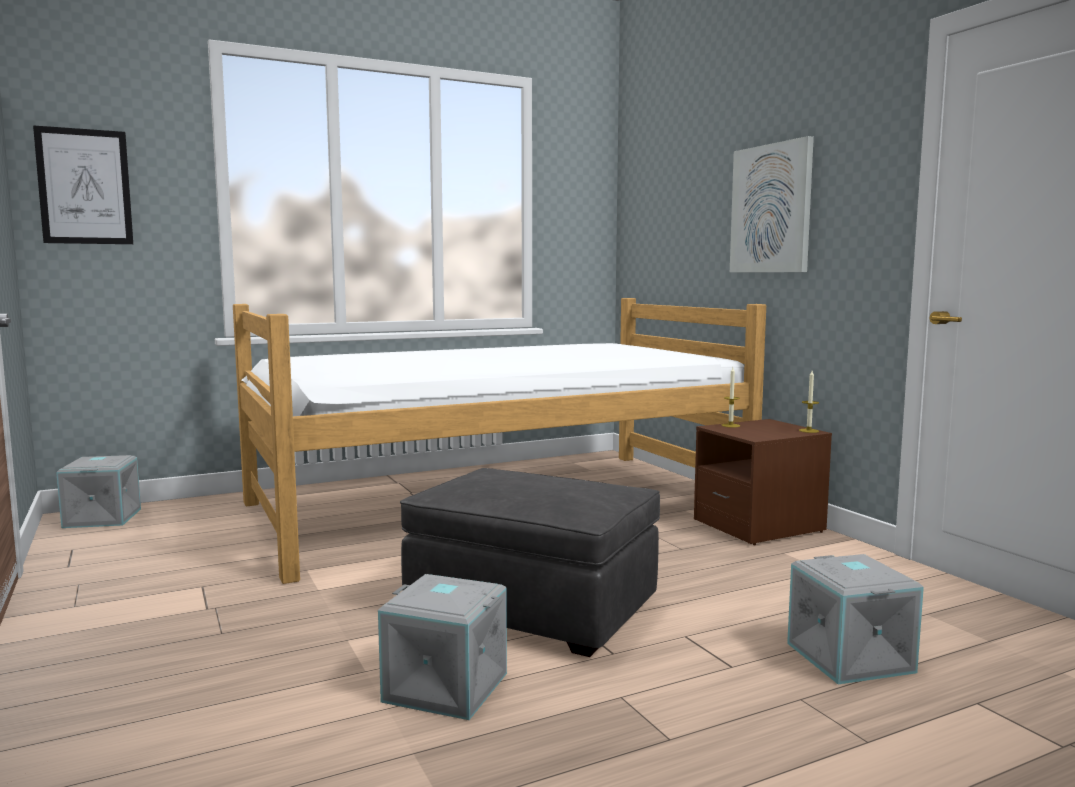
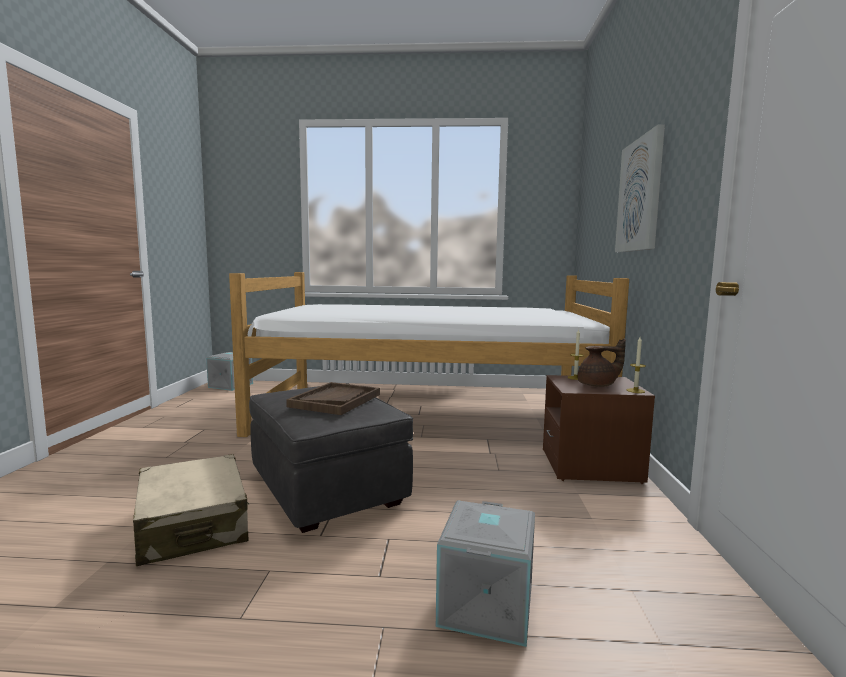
camera: 30 degrees right, 0 degrees up
picture [33,125,133,244] -> none
grey storage box [378,574,507,720] -> beige suitcase [133,454,249,566]
none -> brown tray [286,382,380,415]
none -> brown teapot [578,339,626,387]

